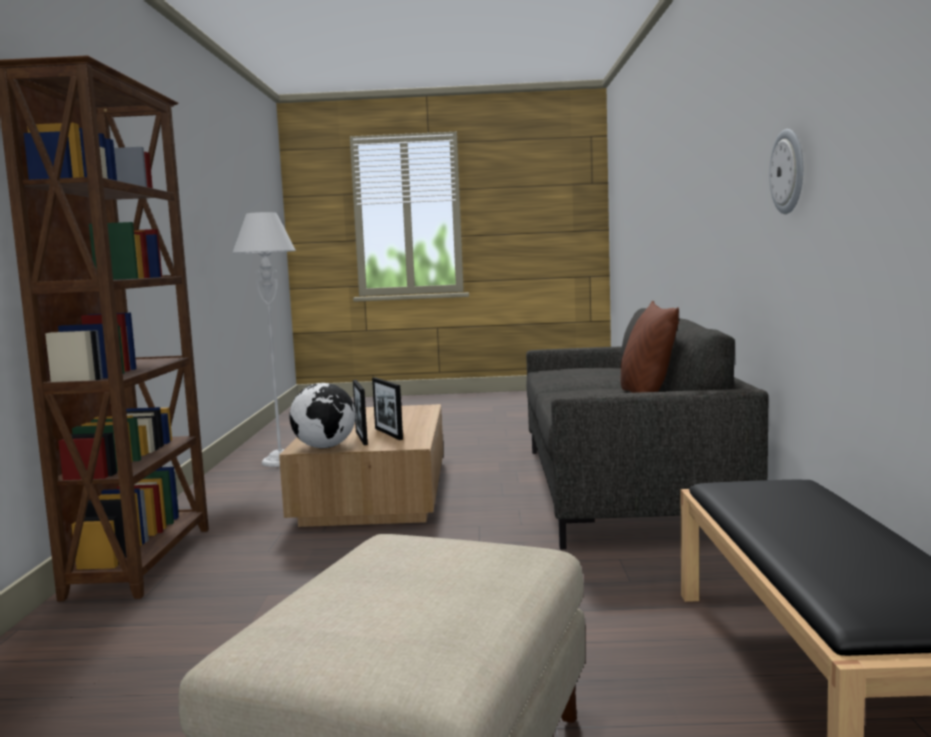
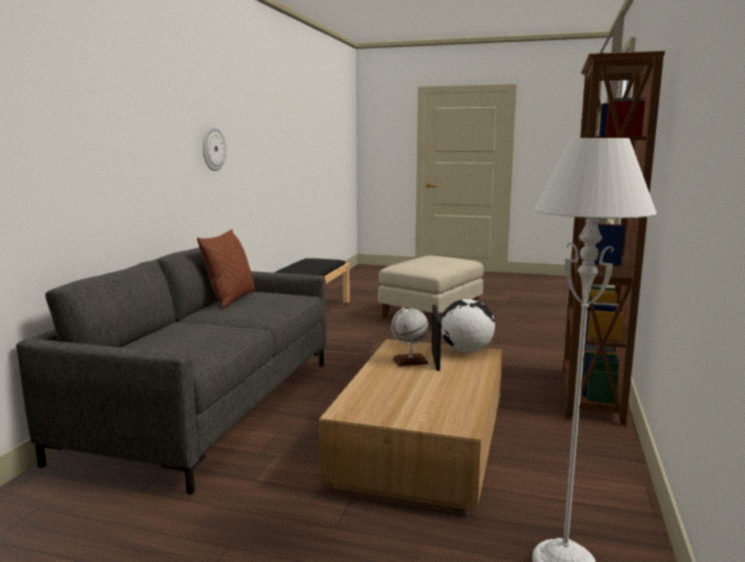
camera: 165 degrees left, 5 degrees up
picture frame [372,377,403,440] -> globe [391,307,429,366]

